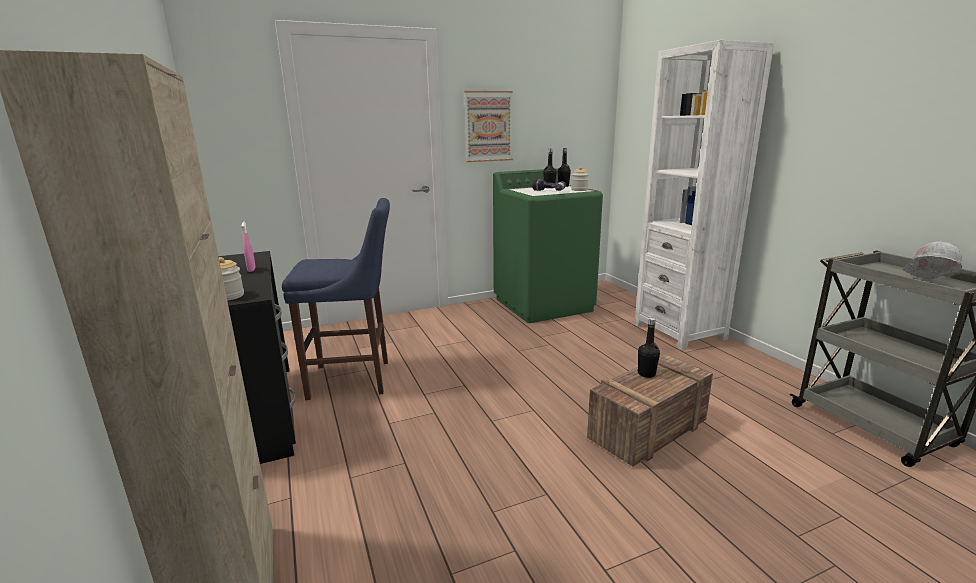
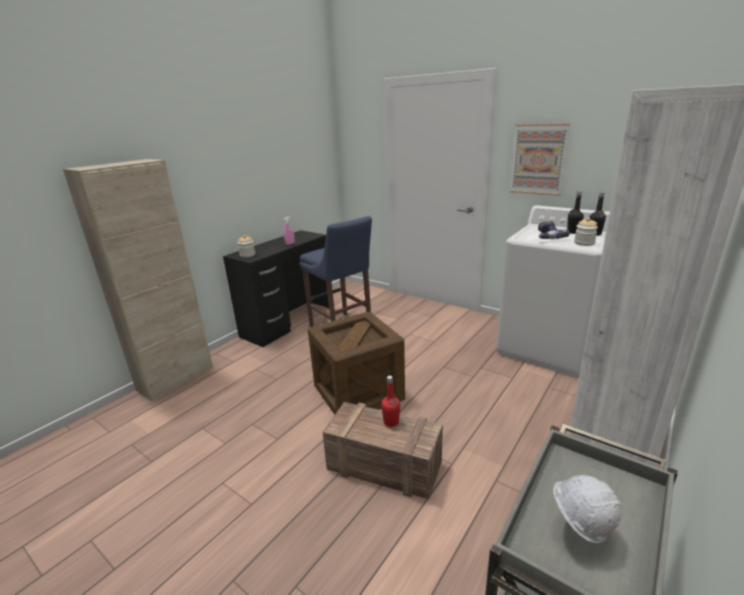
camera: 60 degrees right, 5 degrees up
green washing machine [493,168,603,323] -> white washing machine [497,205,610,377]
black bottle [638,318,660,378] -> red bottle [381,376,400,427]
none -> crate [308,311,405,415]

